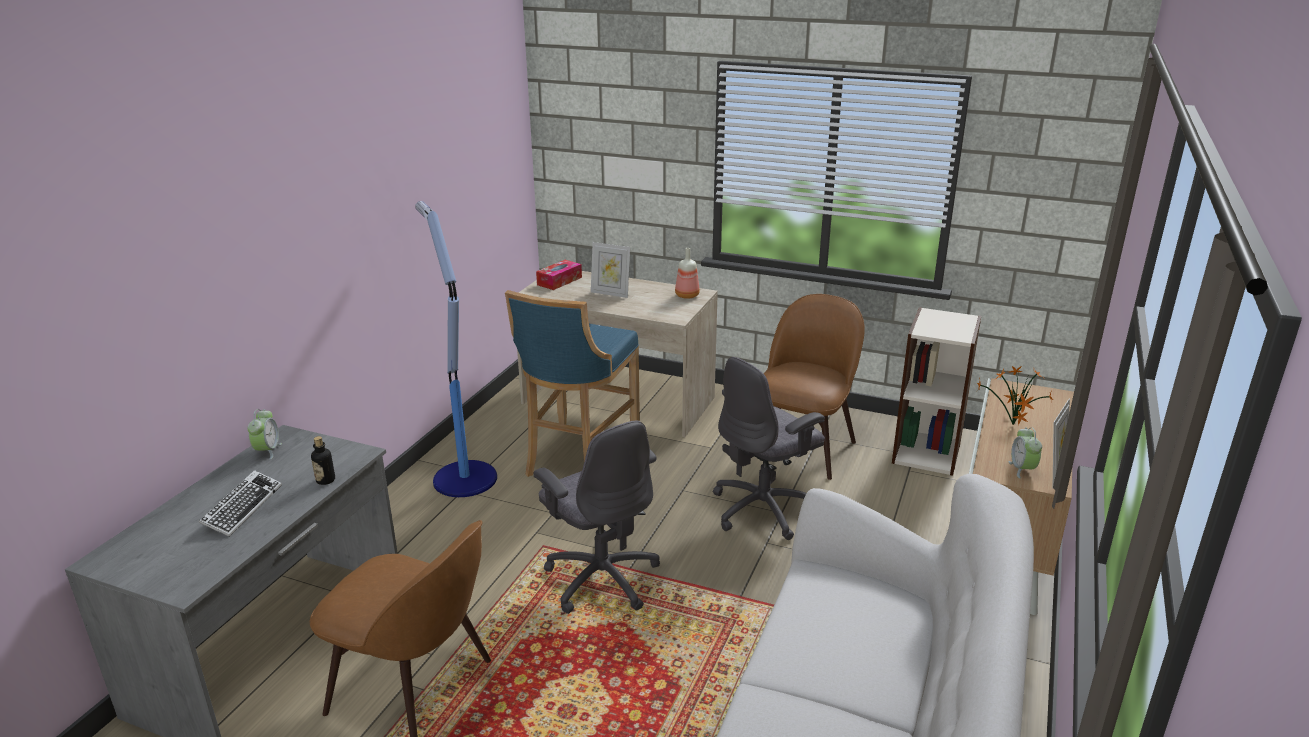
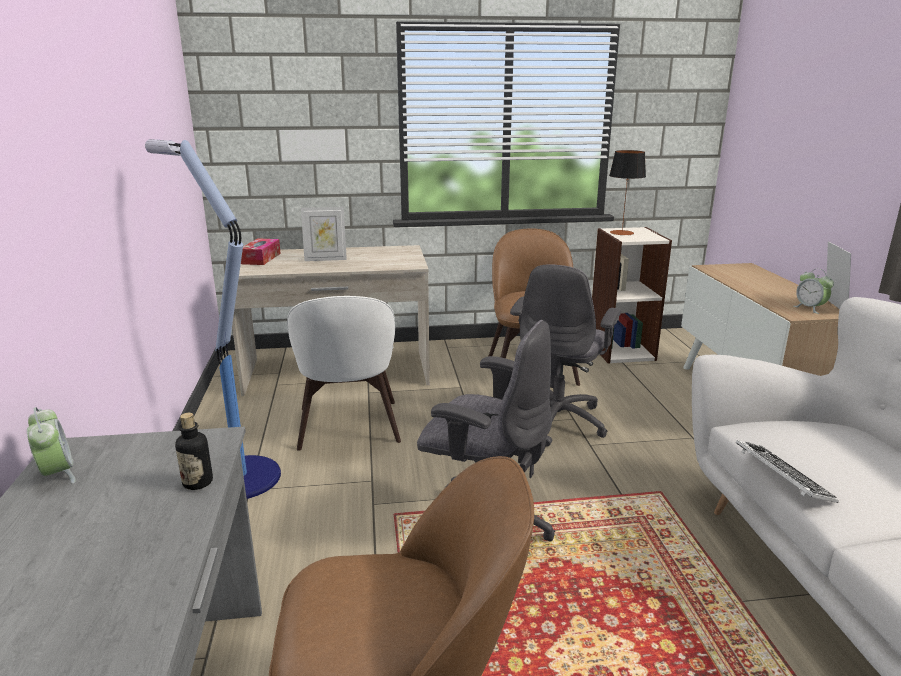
camera: 30 degrees left, 5 degrees down
keyboard [199,470,282,537] -> keyboard moved to [736,440,839,503]
blue stool [505,290,640,477] -> white chair [287,296,401,451]
bottle [675,248,700,299] -> none
potted plant [977,366,1053,425] -> none
none -> table lamp [609,150,646,235]

